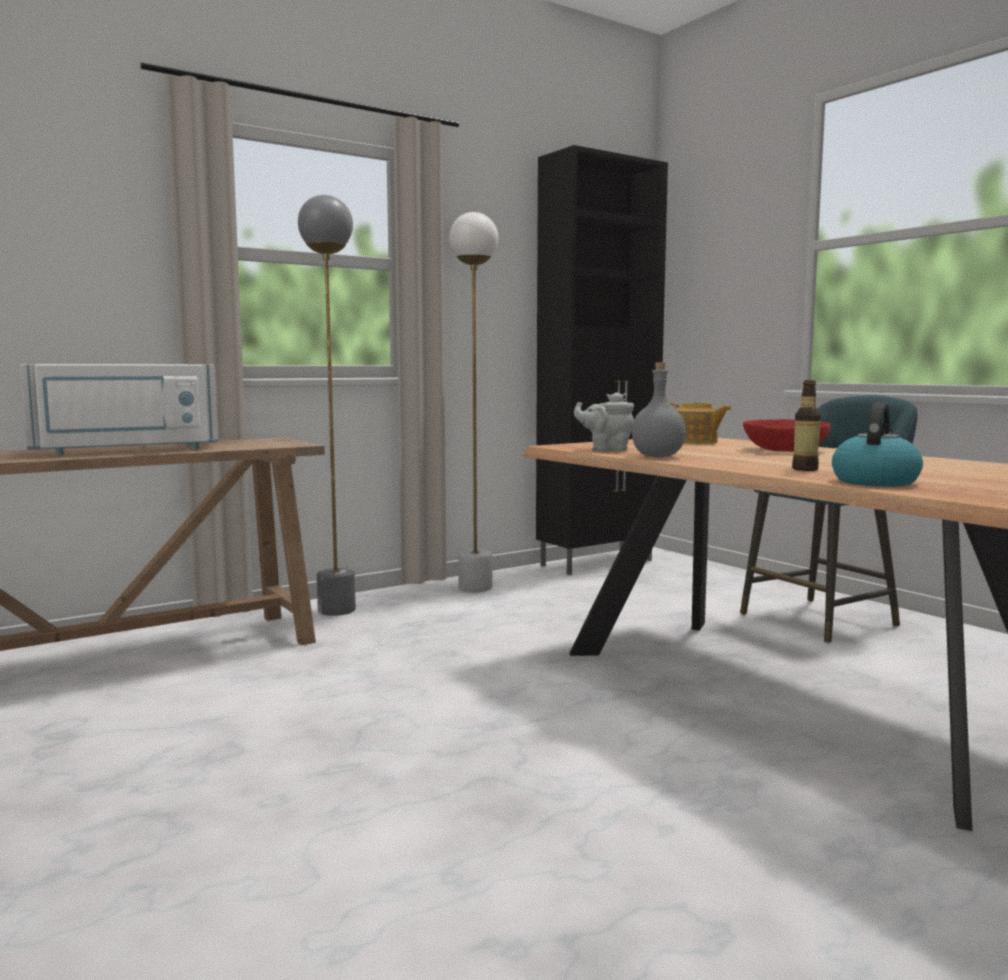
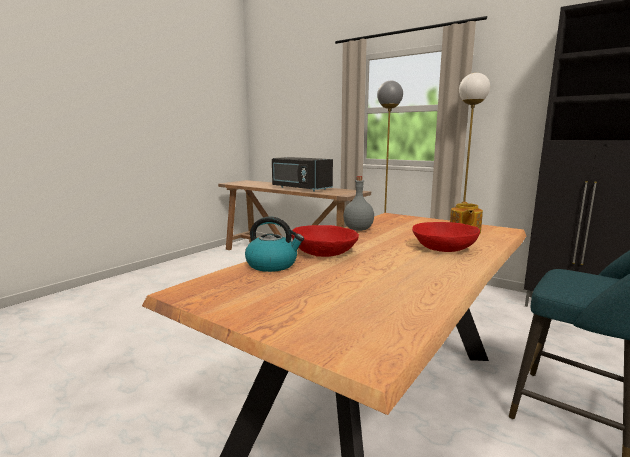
camera: 70 degrees right, 5 degrees up
white microwave [20,364,218,455] -> black microwave [272,157,333,191]
grey teapot [574,392,634,451] -> none
bottle [792,380,821,471] -> red bowl [292,225,359,257]

